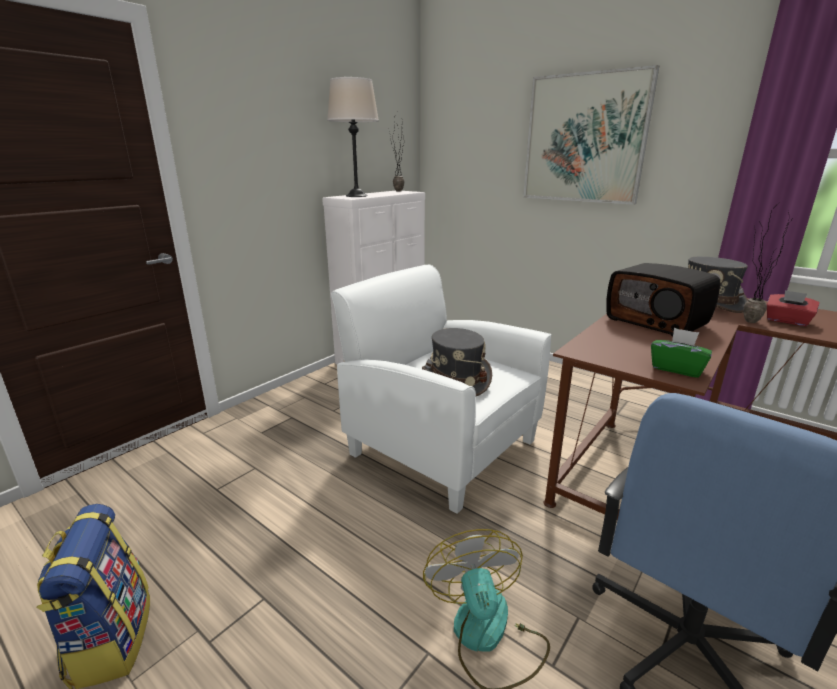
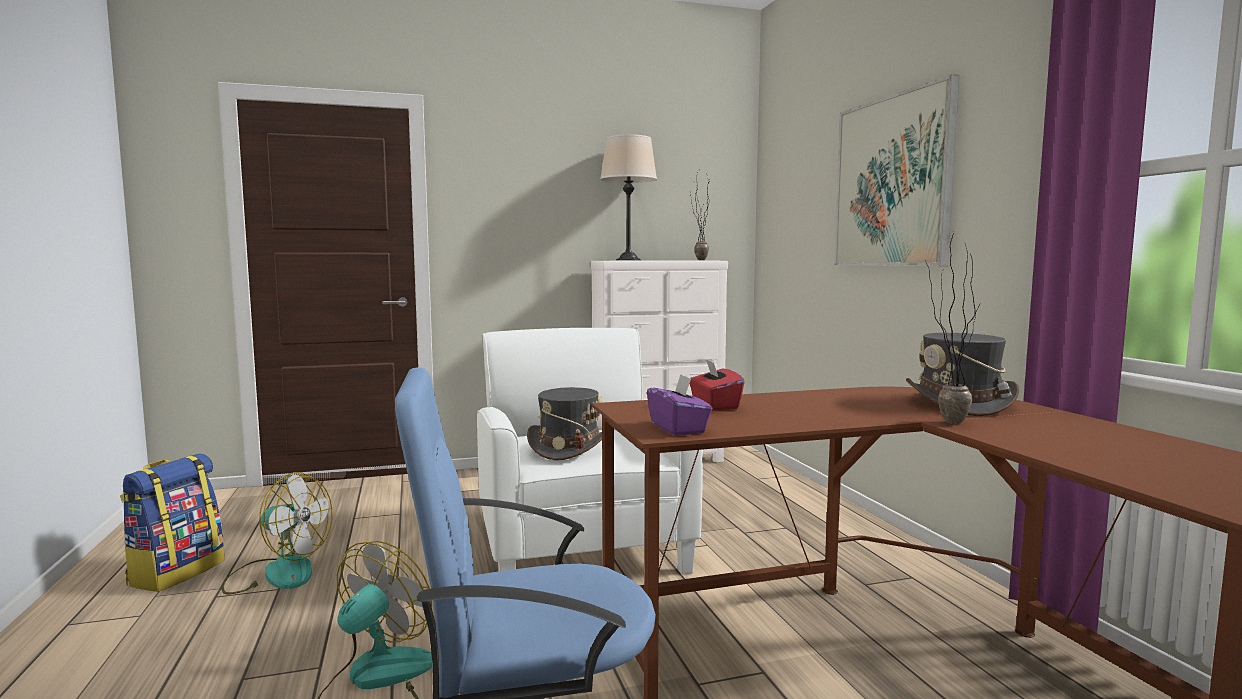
camera: 35 degrees right, 15 degrees down
radio [606,263,720,336] -> none
green tissue box [651,328,712,378] -> purple tissue box [647,374,713,436]
red tissue box [767,290,820,326] -> red tissue box moved to [690,359,744,411]
none -> fan [221,472,332,594]

